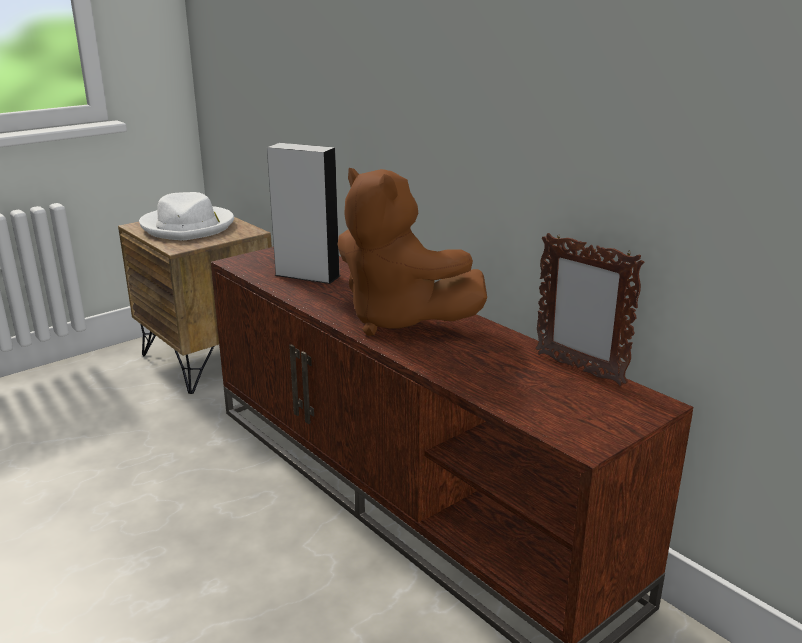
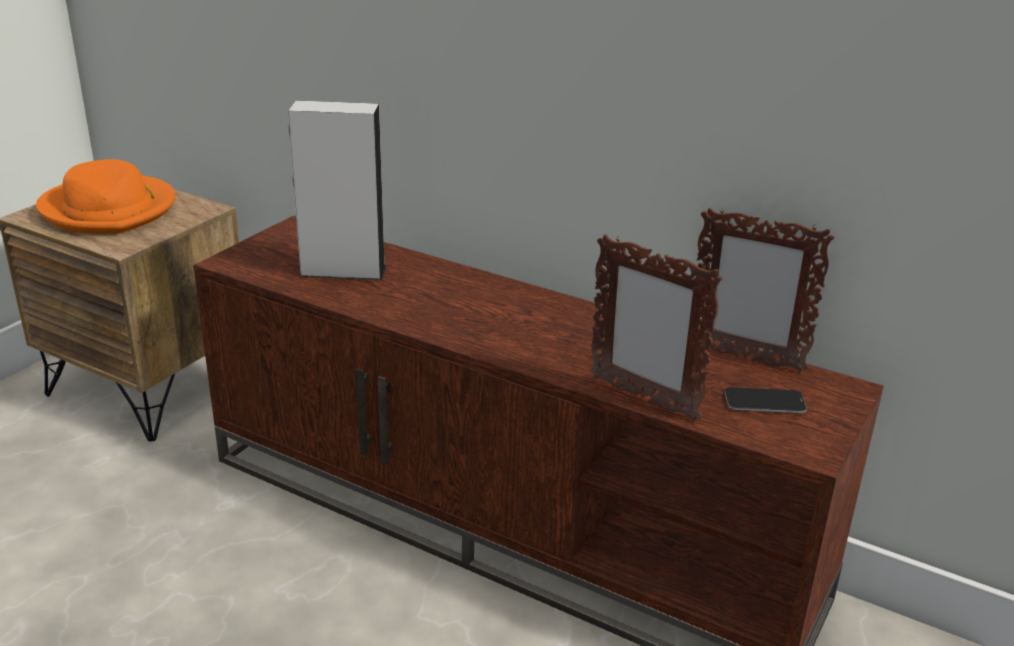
camera: 20 degrees left, 5 degrees up
white hat [139,192,234,240] -> orange hat [36,159,176,234]
brown plush toy [338,168,487,336] -> none
none -> picture frame [590,234,723,421]
none -> phone [725,387,807,413]

